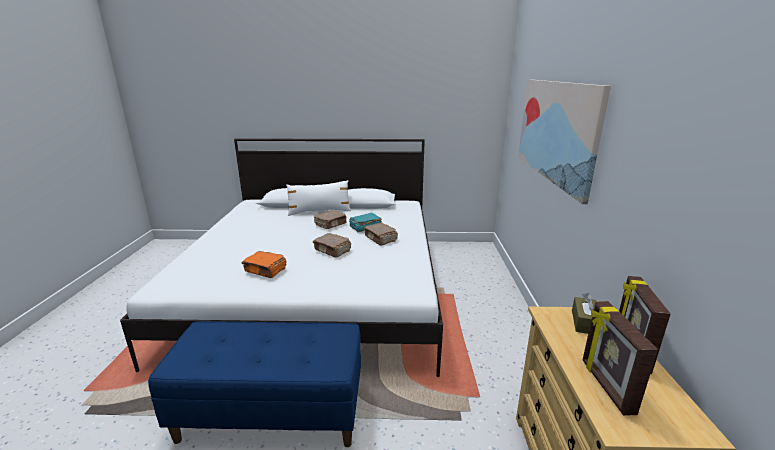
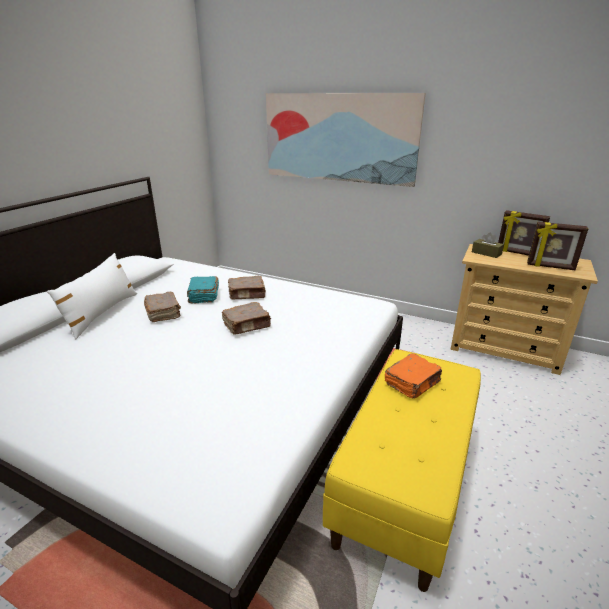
camera: 65 degrees left, 5 degrees up
blue bench [148,321,361,447] -> yellow bench [323,349,481,592]
orange book [242,251,286,278] -> orange book moved to [385,353,442,399]

